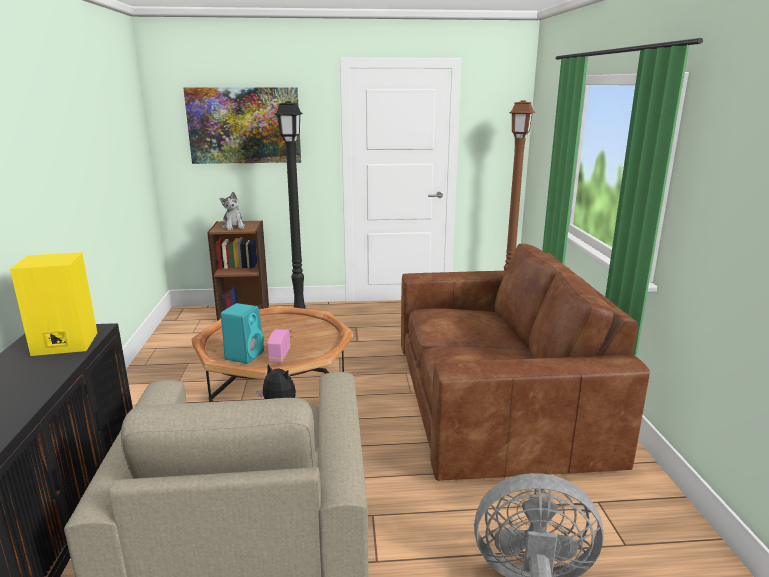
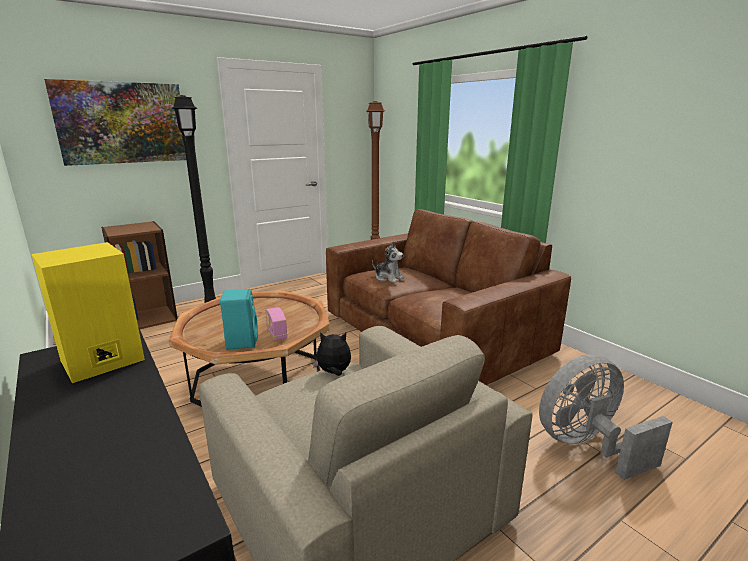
camera: 30 degrees left, 0 degrees up
plush toy [220,192,245,230] -> plush toy moved to [372,241,404,283]

